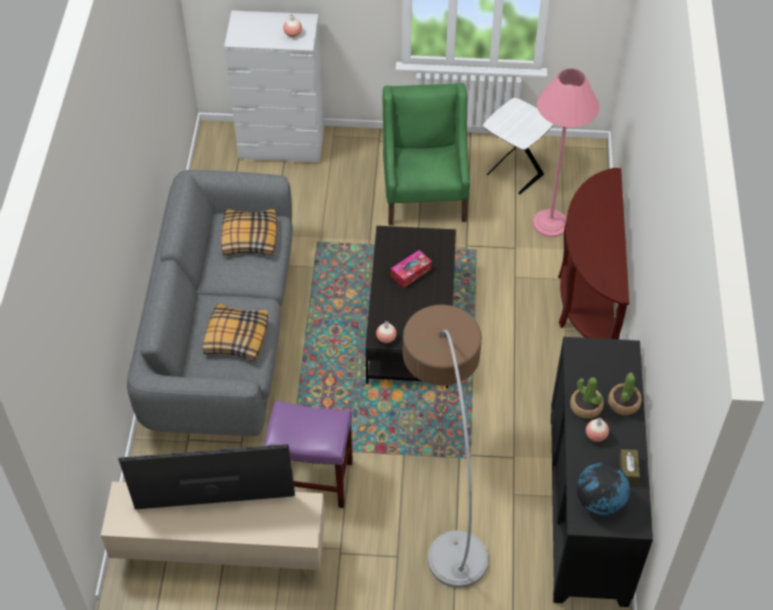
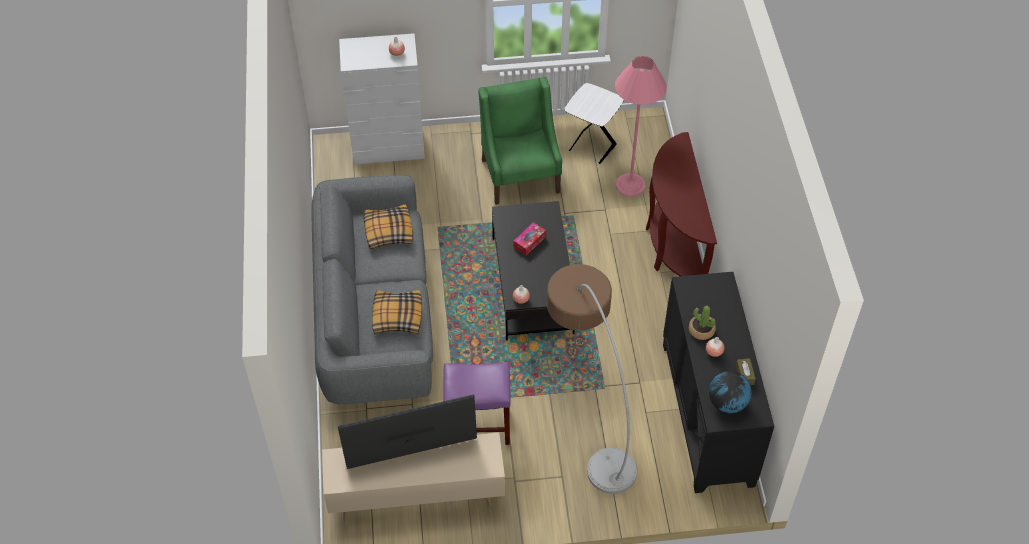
camera: 10 degrees left, 0 degrees up
potted plant [608,372,642,415] -> none

